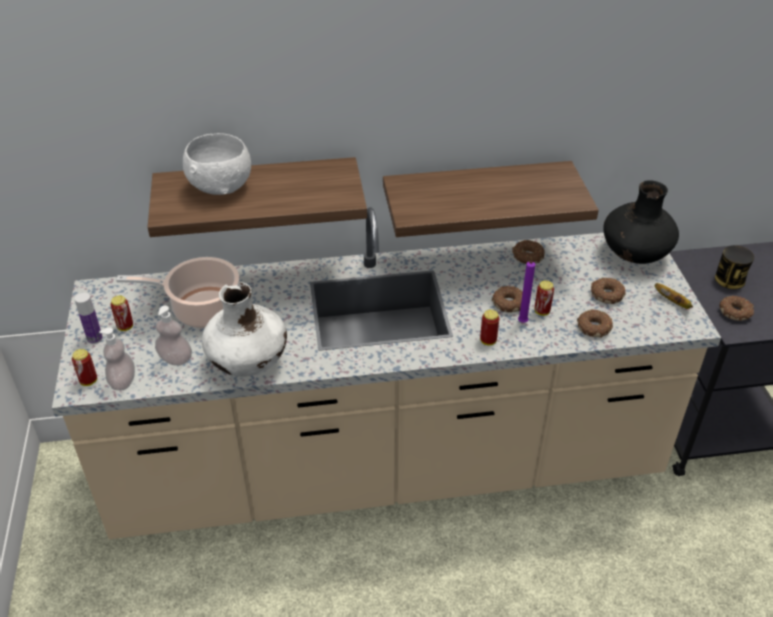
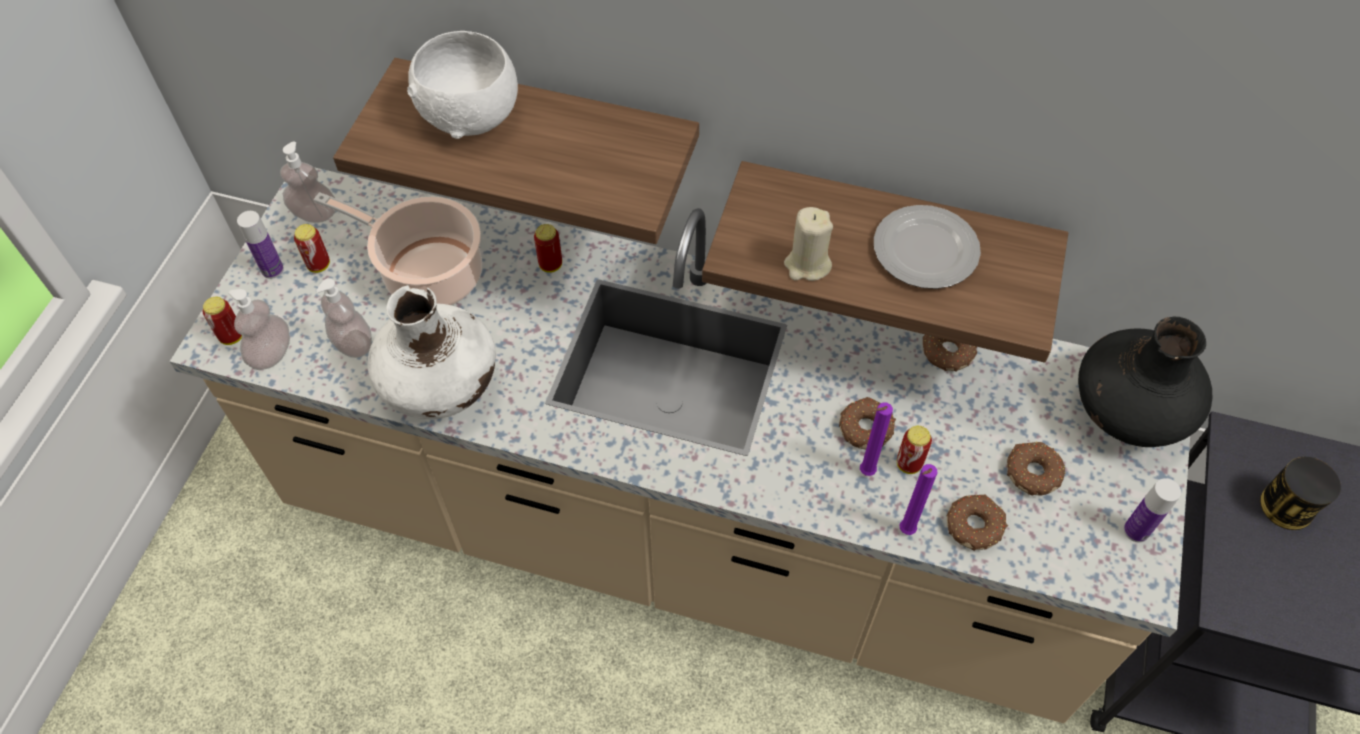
camera: 25 degrees right, 15 degrees up
can [480,310,499,345] -> can moved to [534,224,562,273]
banana [655,283,693,309] -> bottle [1124,478,1181,542]
donut [719,296,754,321] -> none
none -> soap dispenser [280,141,336,223]
none -> beige candle [784,207,833,281]
none -> plate [874,205,981,289]
none -> purple candle [900,464,937,535]

